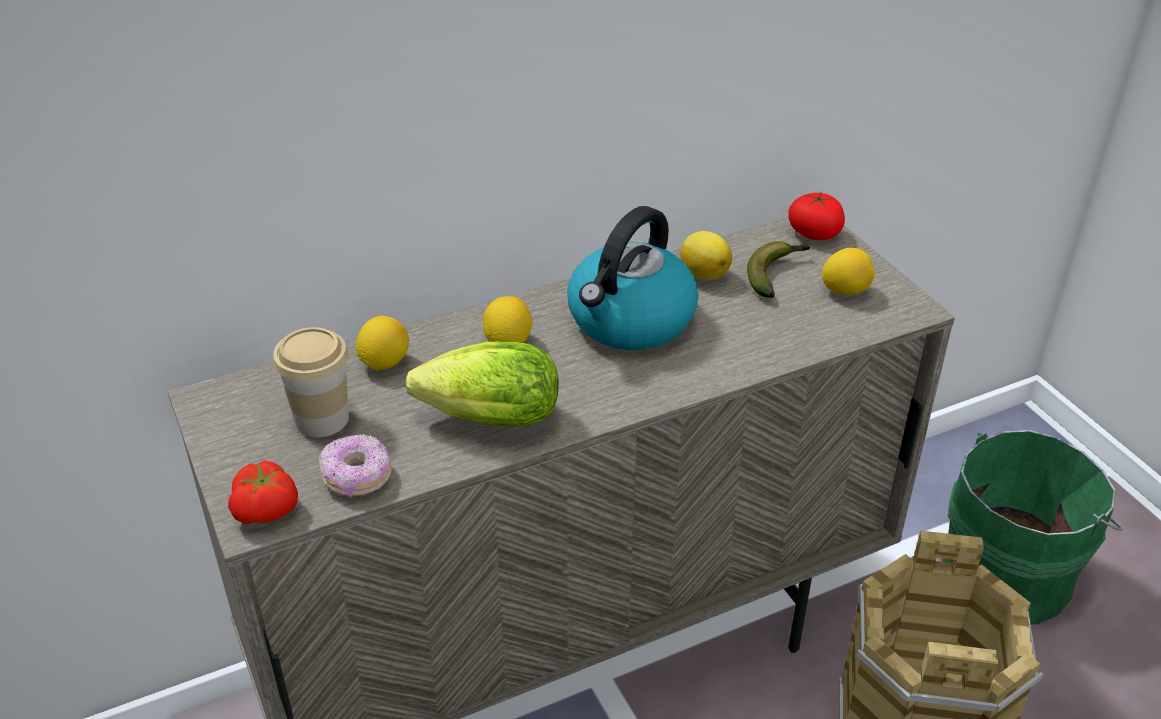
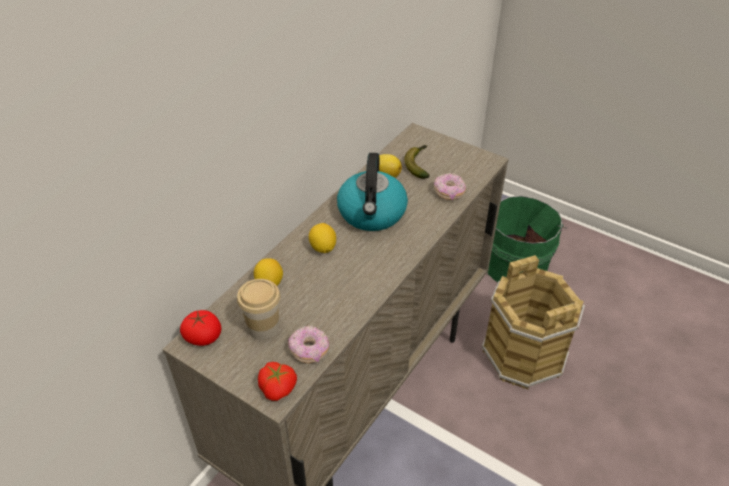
camera: 30 degrees left, 5 degrees up
lettuce [406,342,559,427] -> none
tomato [788,191,845,240] -> tomato moved to [180,310,222,346]
lemon [822,248,875,295] -> none
none -> donut [434,173,466,200]

